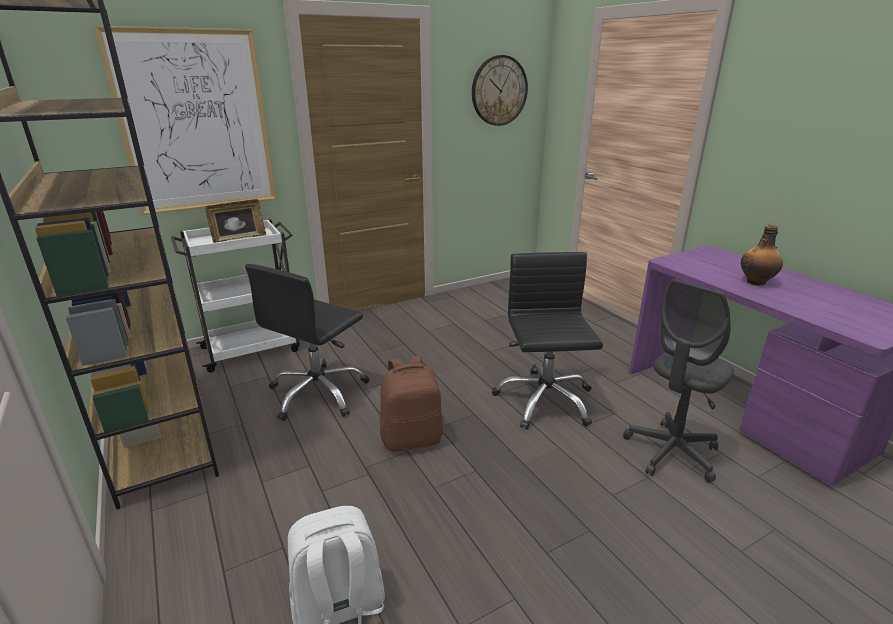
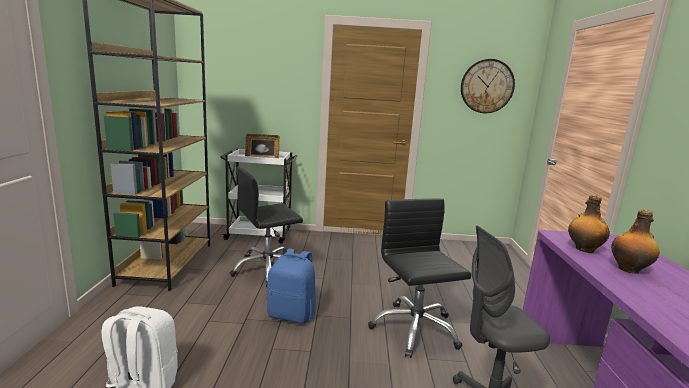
camera: 30 degrees right, 10 degrees down
picture [94,26,277,215] -> none
brown backpack [380,356,443,452] -> blue backpack [266,249,316,324]
black office chair [492,252,603,430] -> black office chair turned 45 degrees counterclockwise [368,198,471,358]
none -> bottle [568,195,610,253]

